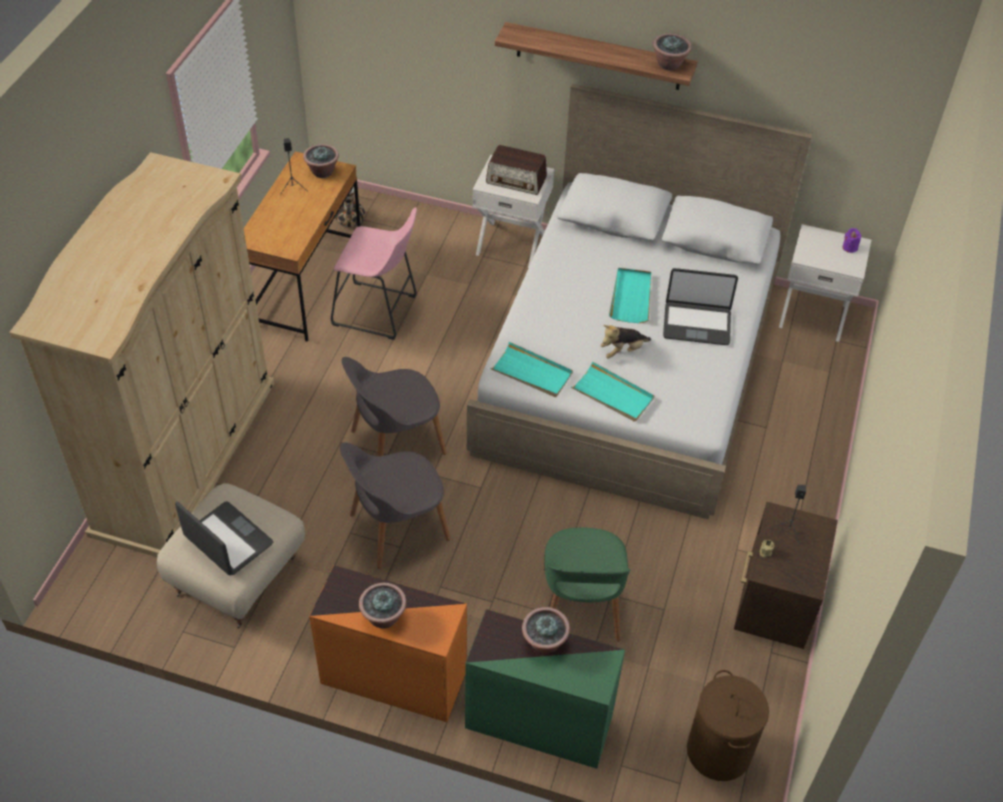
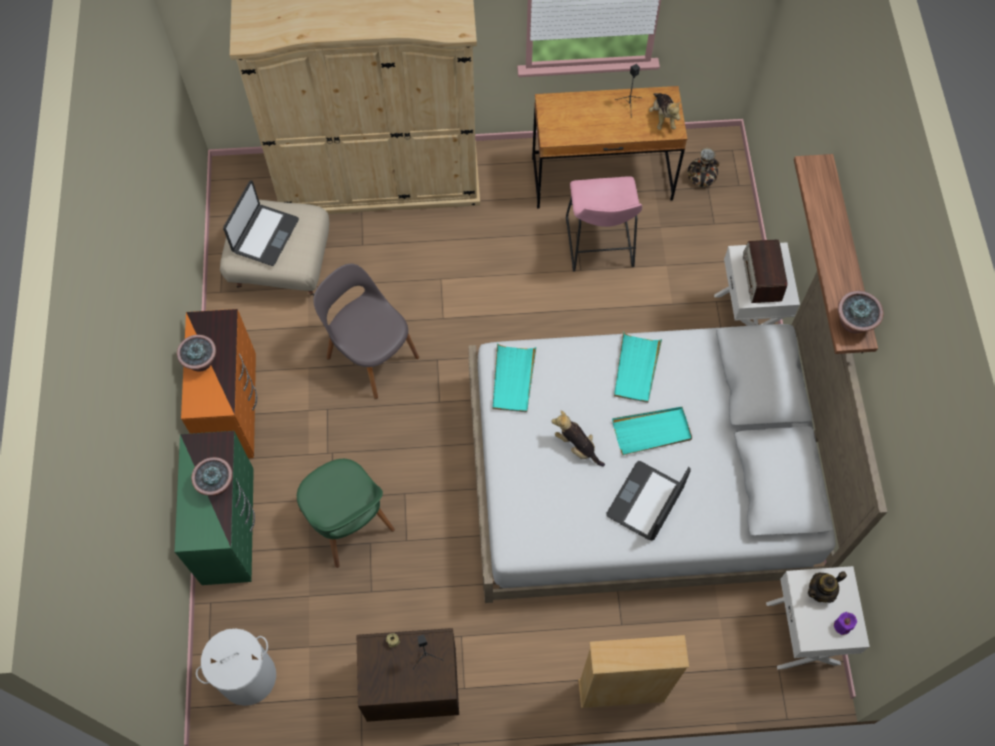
camera: 70 degrees right, 15 degrees up
potted plant [303,144,339,178] -> plush toy [649,93,681,130]
grey chair [342,357,447,456] -> none
green chair [544,528,631,642] -> green chair turned 105 degrees counterclockwise [297,459,395,568]
turquoise tray [571,361,654,422] -> turquoise tray moved to [614,332,662,403]
laptop [663,268,738,345] -> laptop turned 45 degrees clockwise [606,461,691,541]
brown laundry basket [687,670,769,781] -> white laundry basket [196,628,276,706]
none -> beige bookcase [578,635,689,708]
none -> teapot [808,571,847,603]

